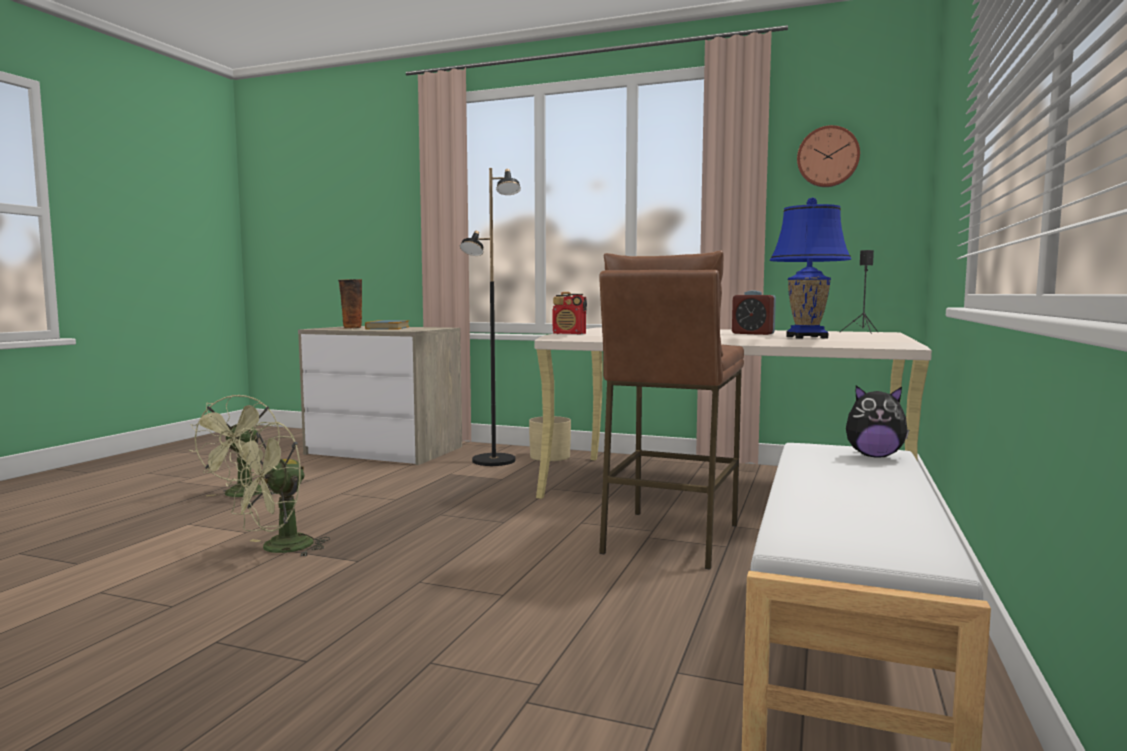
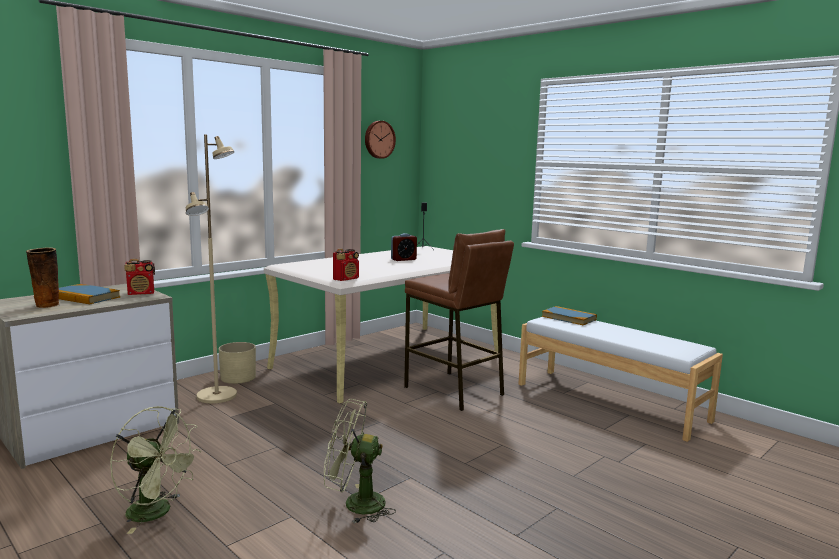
camera: 65 degrees left, 5 degrees up
green fan [226,422,330,557] -> green fan turned 120 degrees clockwise [324,399,396,523]
black floor lamp [460,168,521,466] -> beige floor lamp [186,135,237,404]
blue table lamp [770,197,851,339] -> none
plush toy [846,385,909,457] -> book [542,306,597,325]
none -> radio [124,259,155,295]

